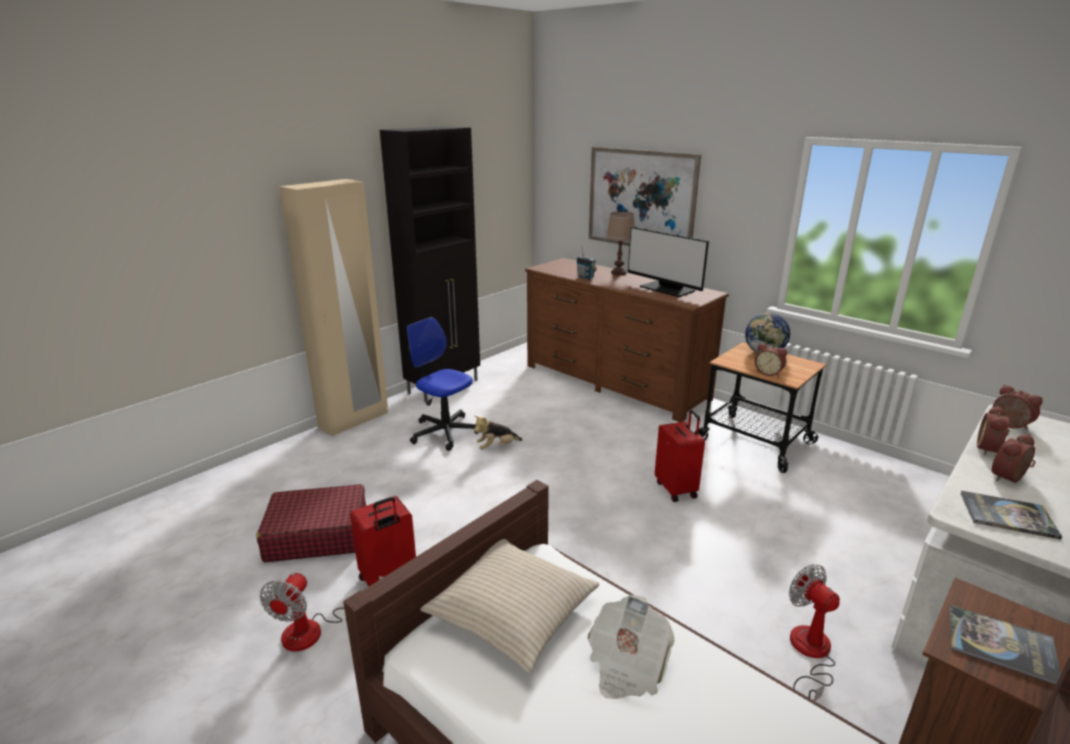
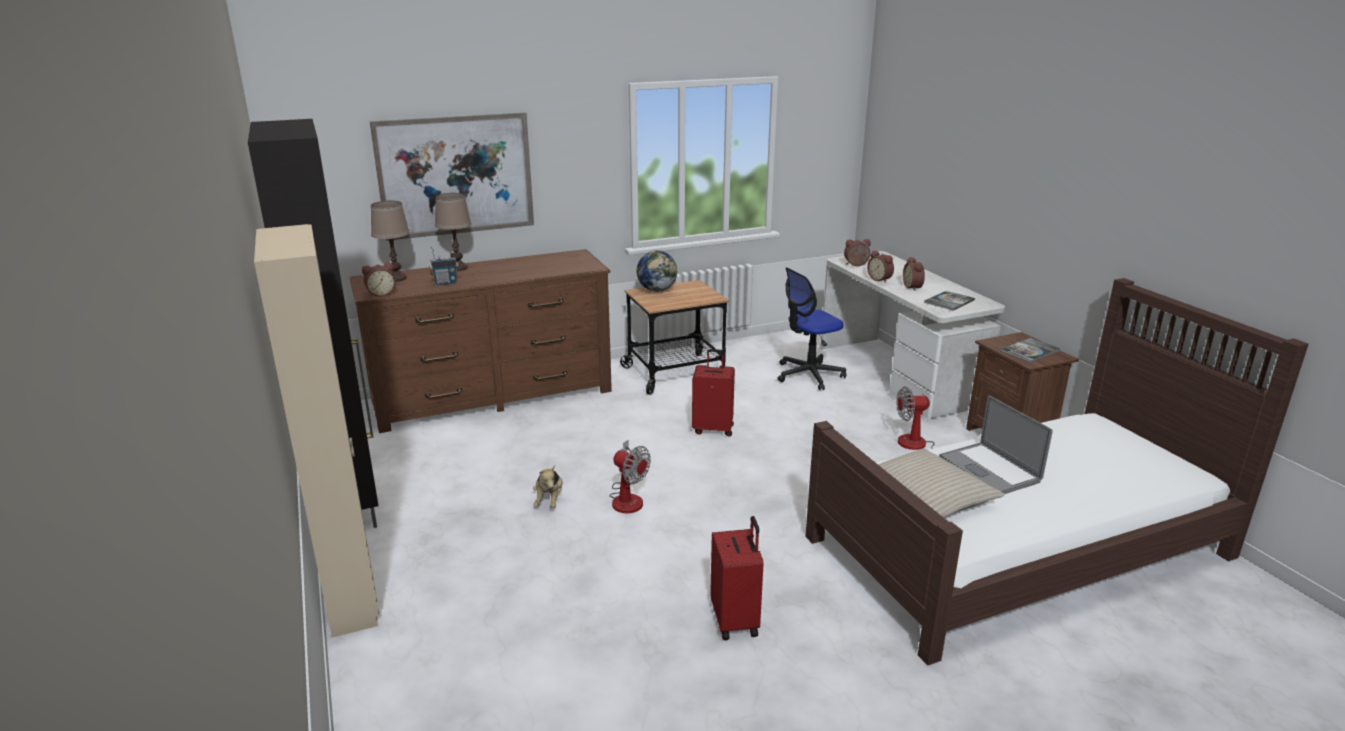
camera: 65 degrees left, 0 degrees up
red suitcase [256,484,366,562] -> none
fan [260,573,383,651] -> fan moved to [610,440,651,513]
office chair [406,317,480,451] -> office chair moved to [777,267,846,390]
newspaper [588,595,675,699] -> laptop [939,395,1053,494]
monitor [628,227,709,297] -> none
alarm clock [755,343,787,377] -> alarm clock moved to [362,263,396,297]
none -> brown table lamp [371,201,410,282]

